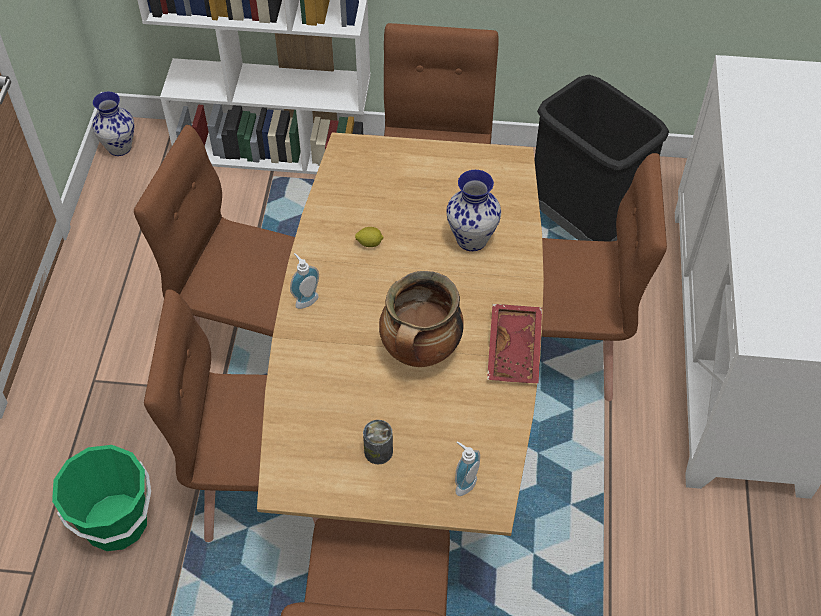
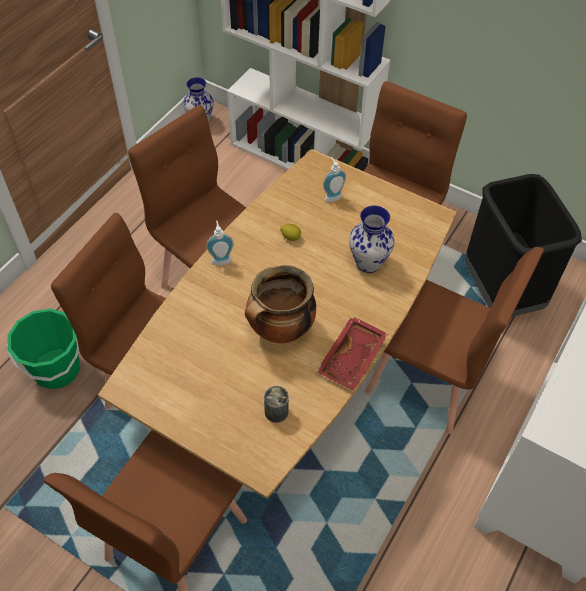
camera: 25 degrees right, 0 degrees up
can [363,420,393,464] -> can moved to [264,386,289,423]
soap dispenser [455,441,480,496] -> soap dispenser moved to [323,157,346,202]

